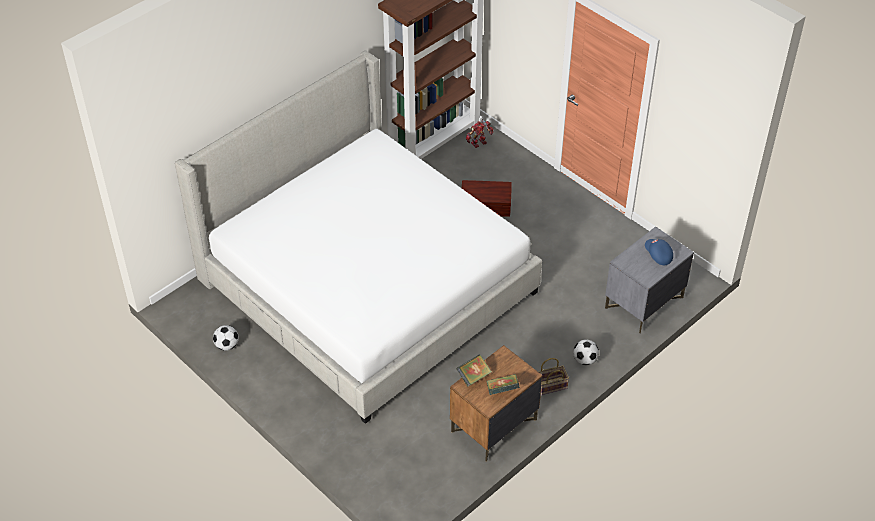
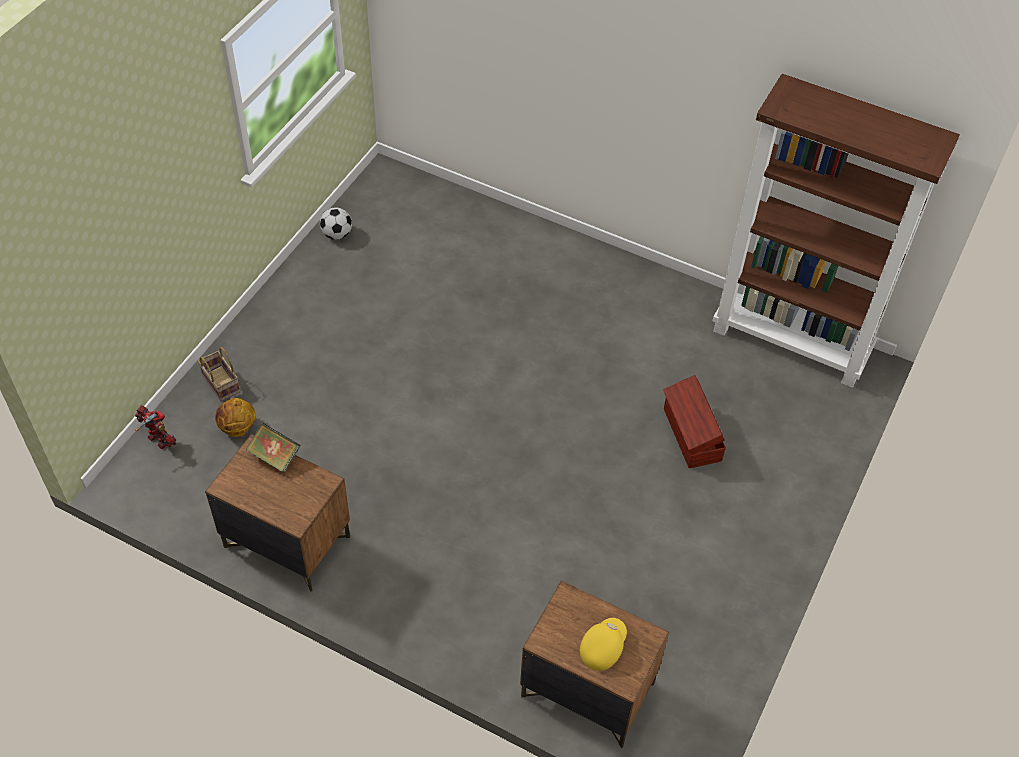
camera: 70 degrees right, 5 degrees up
bed [175,51,542,424] -> none
toy robot [466,119,494,148] -> toy robot moved to [135,405,176,449]
book [487,374,520,395] -> none
basket [538,358,569,395] -> basket moved to [198,347,240,402]
football [573,339,599,365] -> none
grey nightstand [605,227,694,334] -> brown nightstand [520,580,669,748]
blue cap [645,239,673,265] -> yellow cap [580,618,627,671]
none -> basketball [215,398,256,437]

